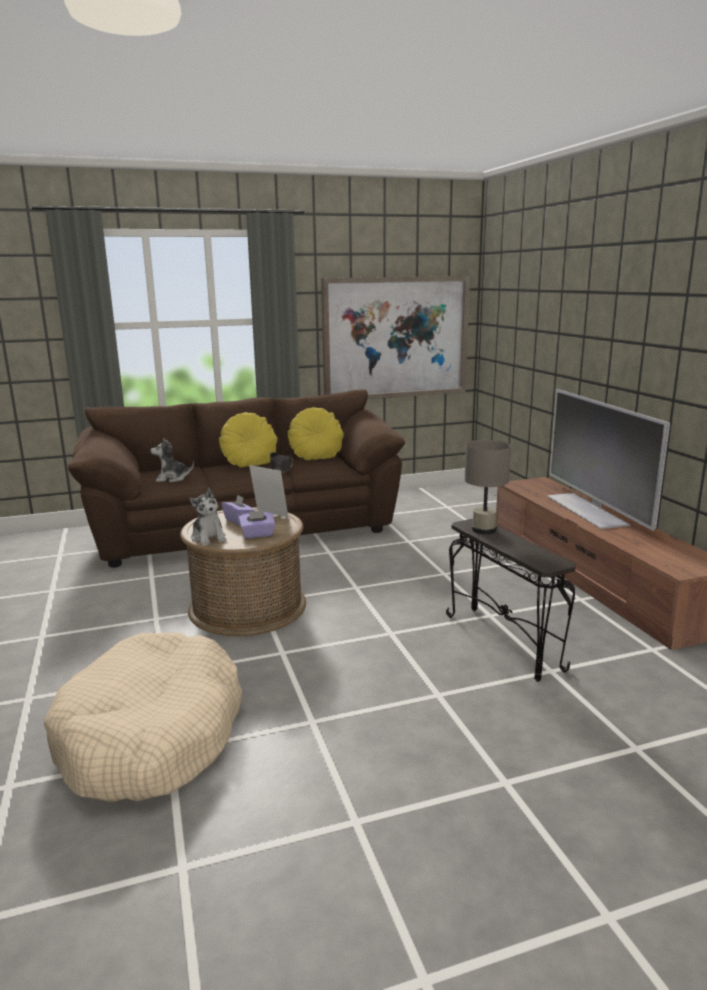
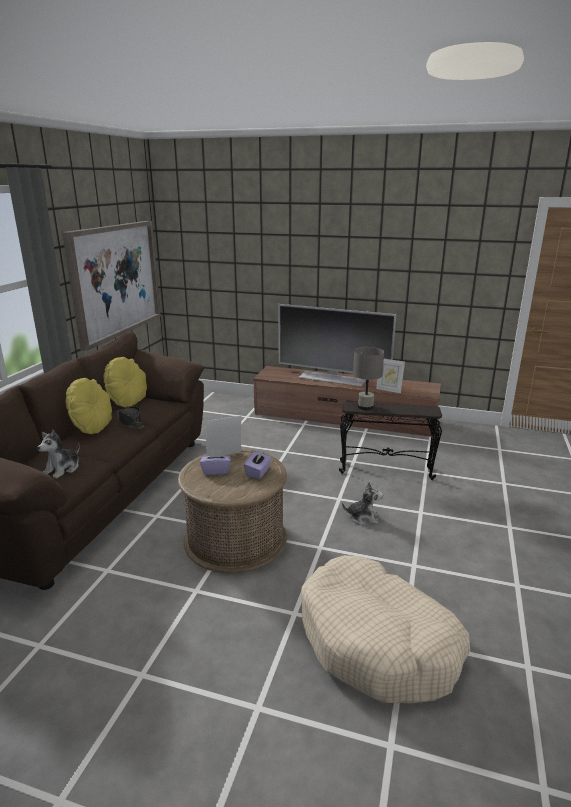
camera: 55 degrees left, 5 degrees up
plush toy [189,487,227,546] -> plush toy moved to [342,481,383,525]
none -> picture frame [376,359,405,393]

